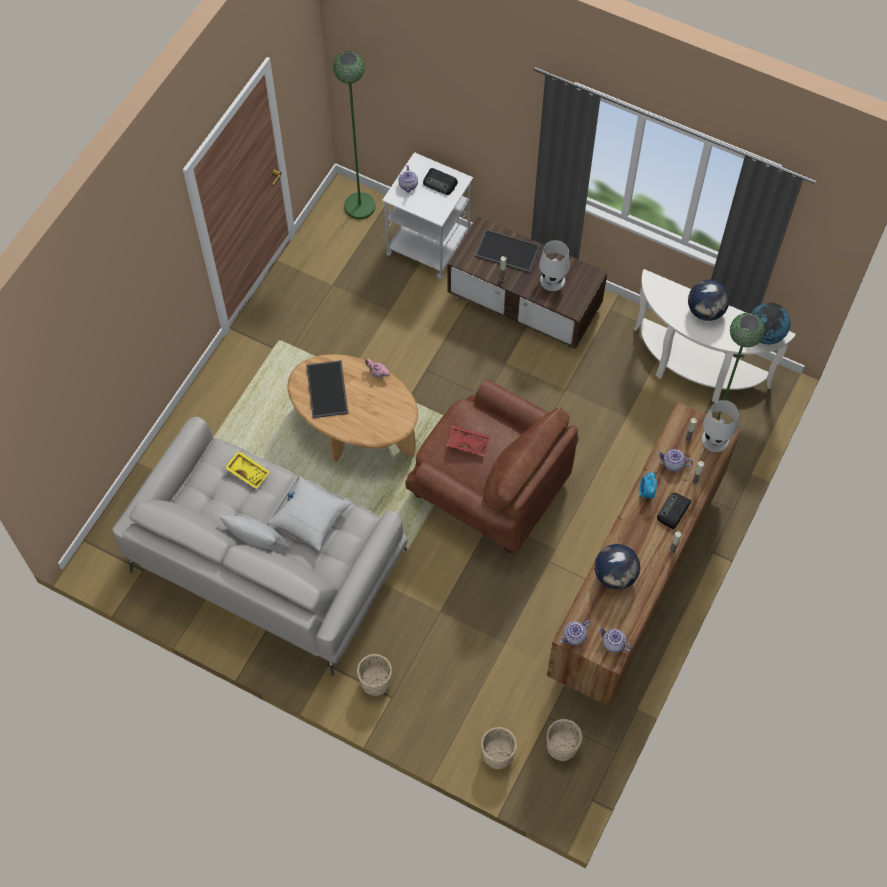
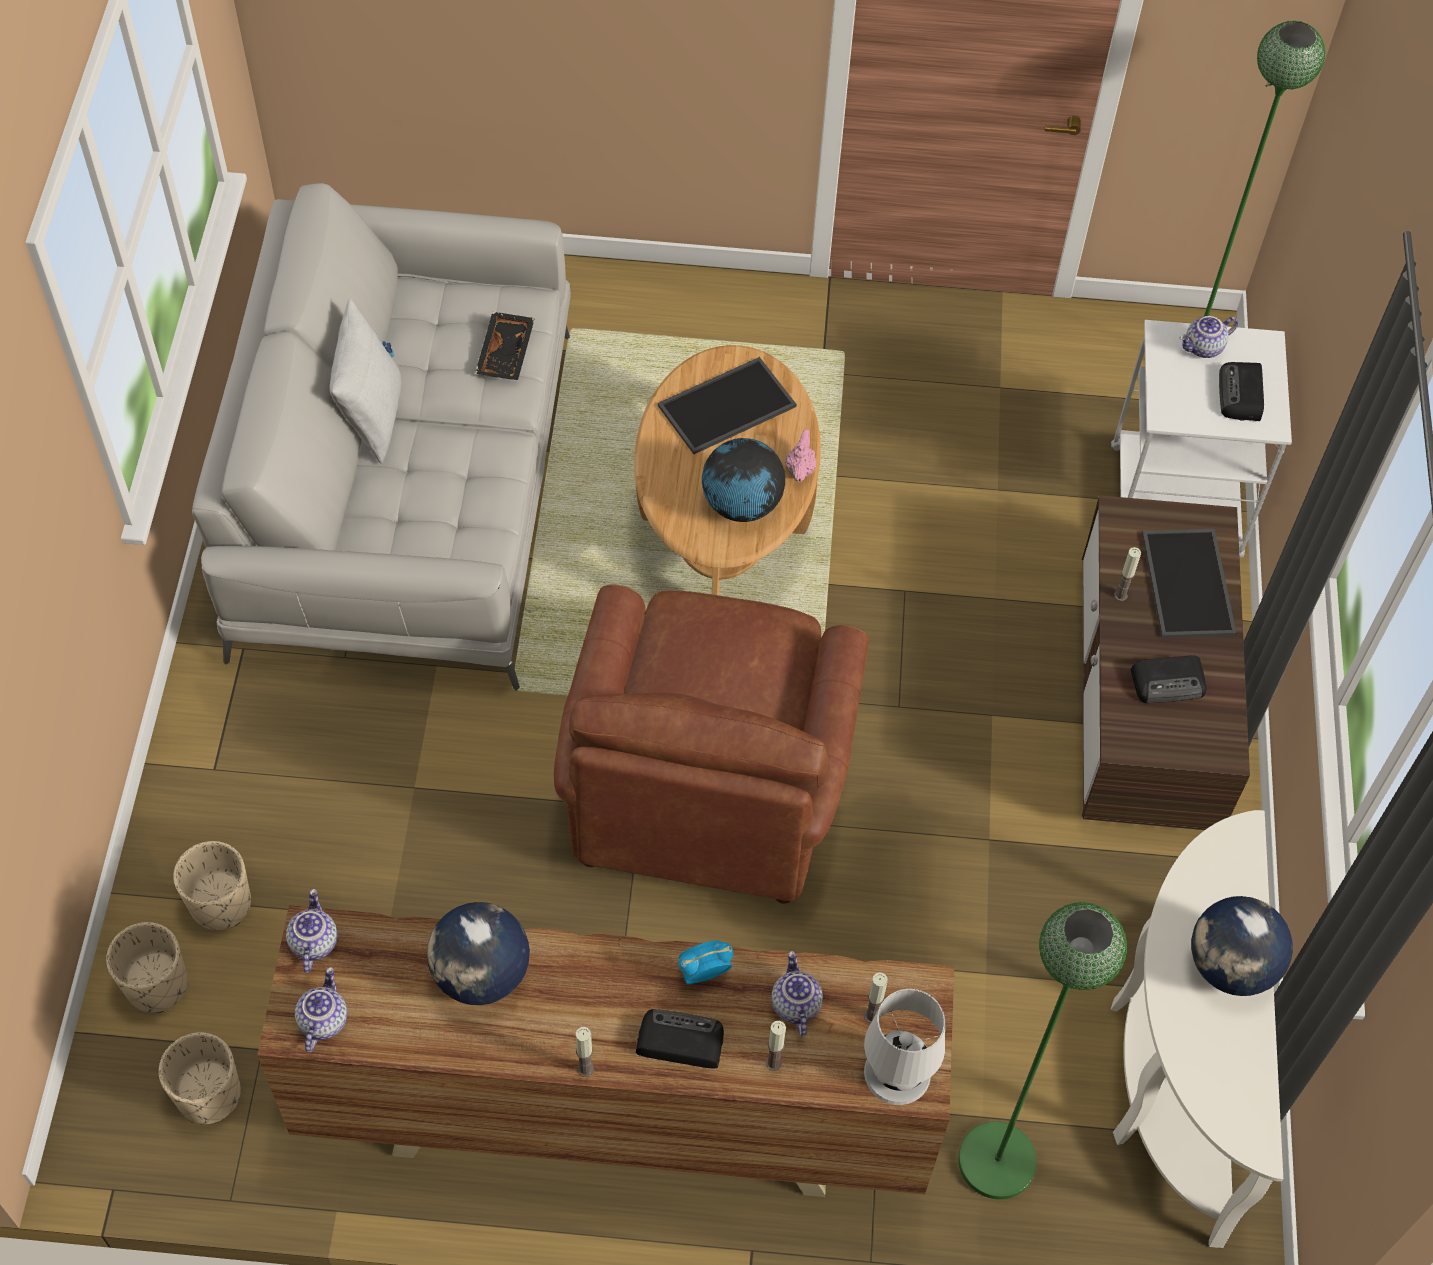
camera: 65 degrees right, 5 degrees down
yellow tray [225,450,270,489] -> black tray [475,312,535,380]
grey pillow [267,476,351,551] -> none
beige planter [357,654,392,696] -> beige planter moved to [173,841,251,930]
red tray [447,426,490,457] -> none
white table lamp [539,240,570,291] -> radio [1131,655,1207,703]
teapot [560,620,591,645] -> teapot turned 60 degrees clockwise [286,889,338,973]
globe [751,303,790,344] -> globe moved to [702,438,785,522]

